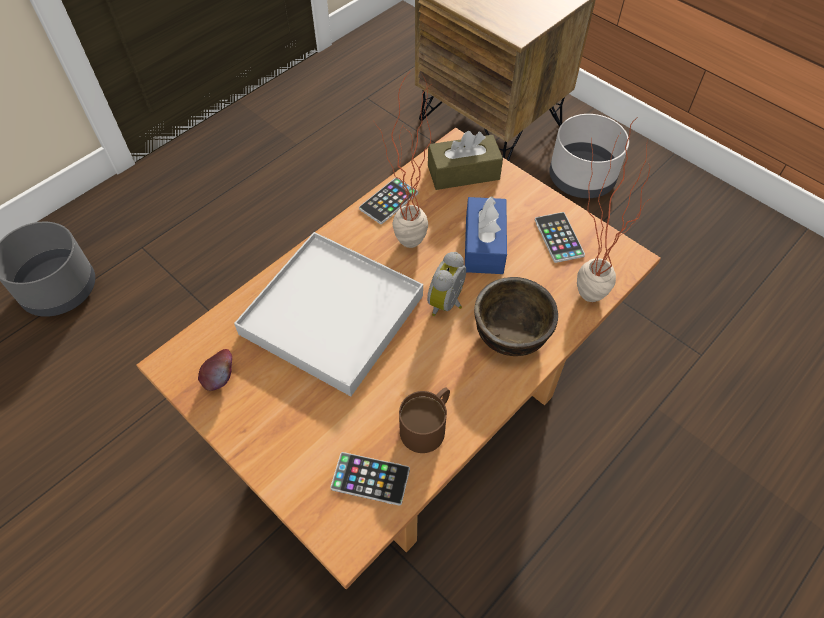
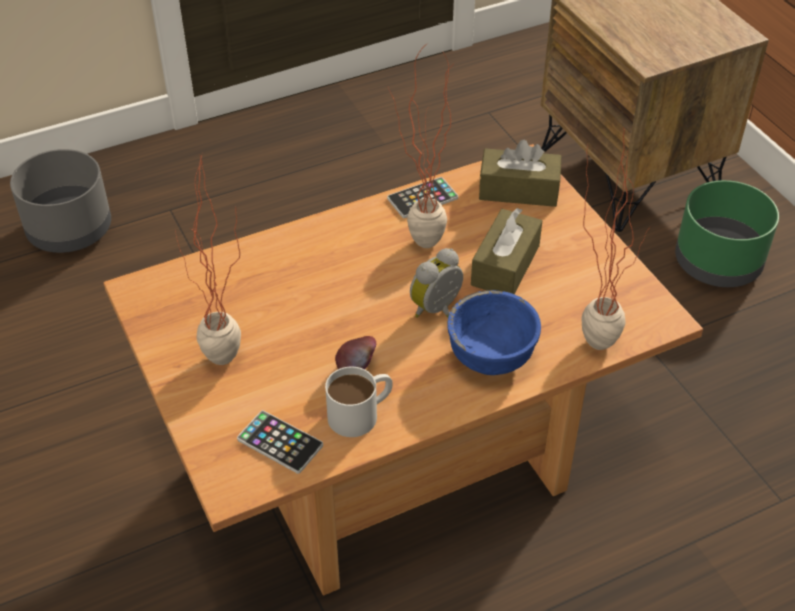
camera: 20 degrees right, 10 degrees down
apple [198,349,232,391] -> apple moved to [335,336,376,369]
white tray [234,232,423,396] -> none
brown mug [399,387,450,453] -> white mug [325,367,393,437]
blue tissue box [465,196,507,274] -> brown tissue box [471,208,542,294]
brown bowl [474,277,558,356] -> blue bowl [447,290,541,375]
phone [535,212,585,263] -> none
grey planter [549,114,629,198] -> green planter [675,180,779,287]
none -> potted plant [176,154,241,365]

